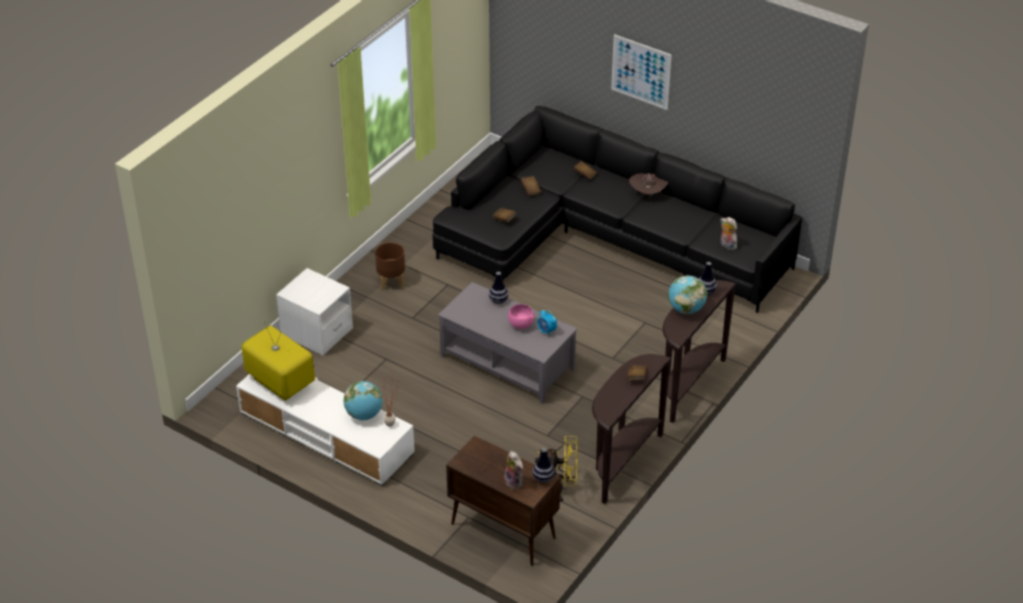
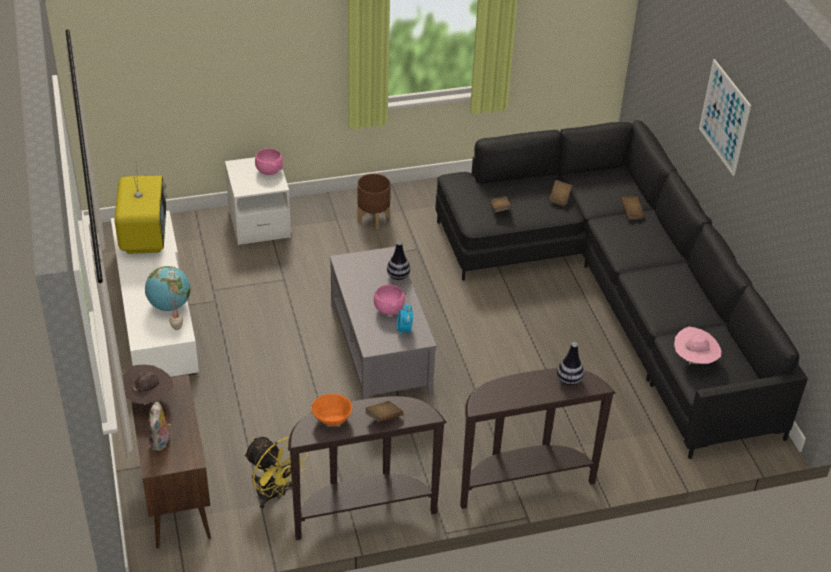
camera: 40 degrees right, 0 degrees up
vase [533,448,555,483] -> none
brown hat [629,173,668,197] -> brown hat moved to [122,365,174,405]
globe [668,276,707,314] -> none
plush toy [720,217,738,250] -> pink hat [674,327,721,364]
none -> pink bowl [255,149,283,175]
none -> orange bowl [311,394,352,426]

